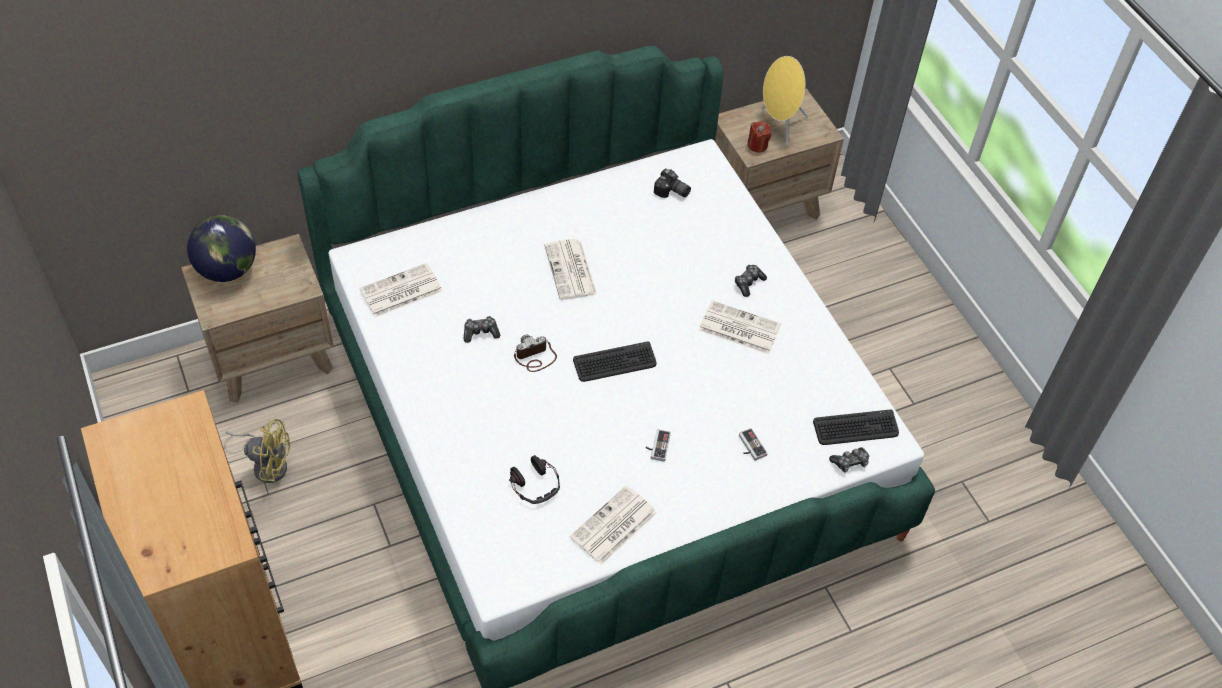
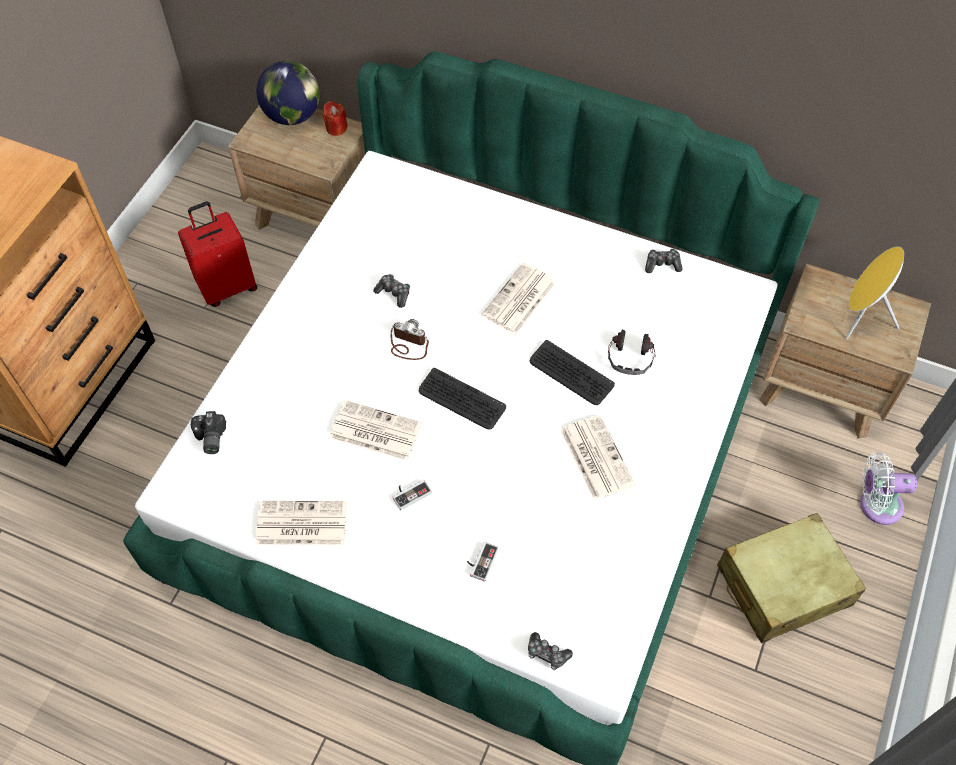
camera: 50 degrees right, 5 degrees up
yellow fan [225,419,290,483] -> red suitcase [178,201,257,307]
newspaper [359,263,443,317] -> newspaper moved to [329,400,422,461]
headphones [509,455,560,504] -> headphones moved to [608,330,656,375]
camera [654,169,691,198] -> camera moved to [191,411,226,454]
game controller [735,265,767,297] -> game controller moved to [645,249,683,273]
red candle [748,121,771,152] -> red candle moved to [323,101,348,136]
keyboard [813,410,899,445] -> keyboard moved to [530,340,615,405]
none -> beige suitcase [717,513,866,643]
none -> white fan [860,452,917,525]

